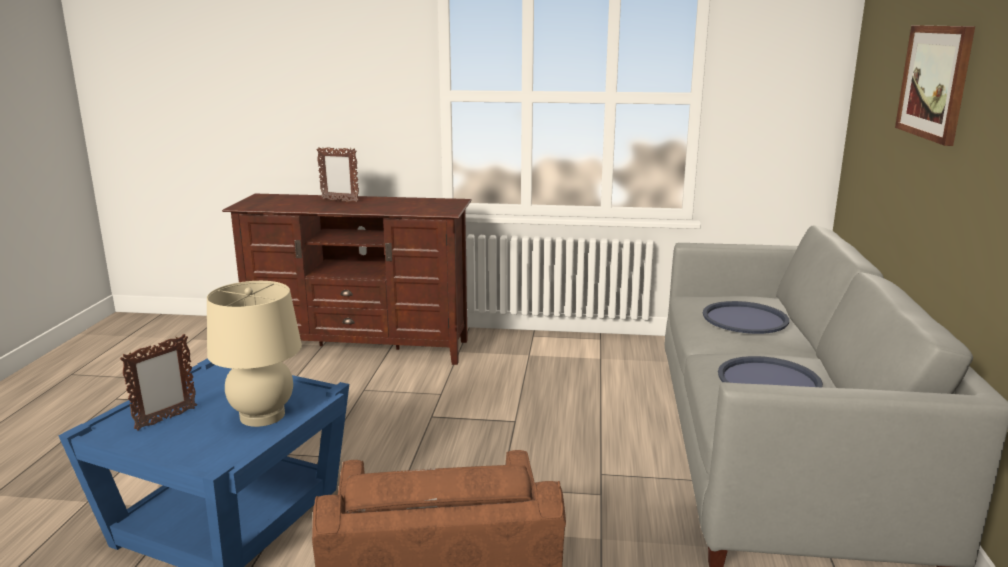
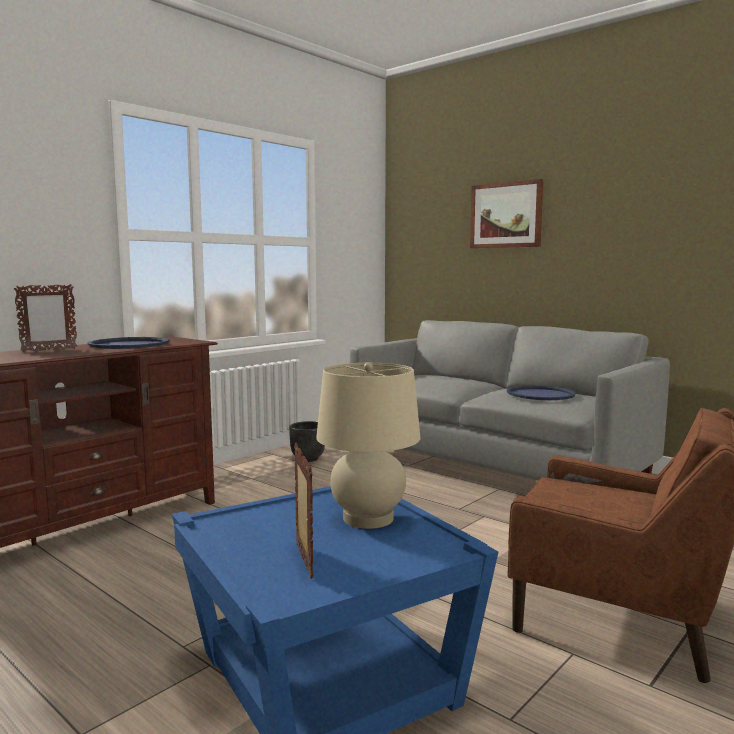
camera: 55 degrees left, 10 degrees down
blue tray [703,301,789,334] -> blue tray moved to [87,337,169,349]
none -> black planter [289,421,325,462]

